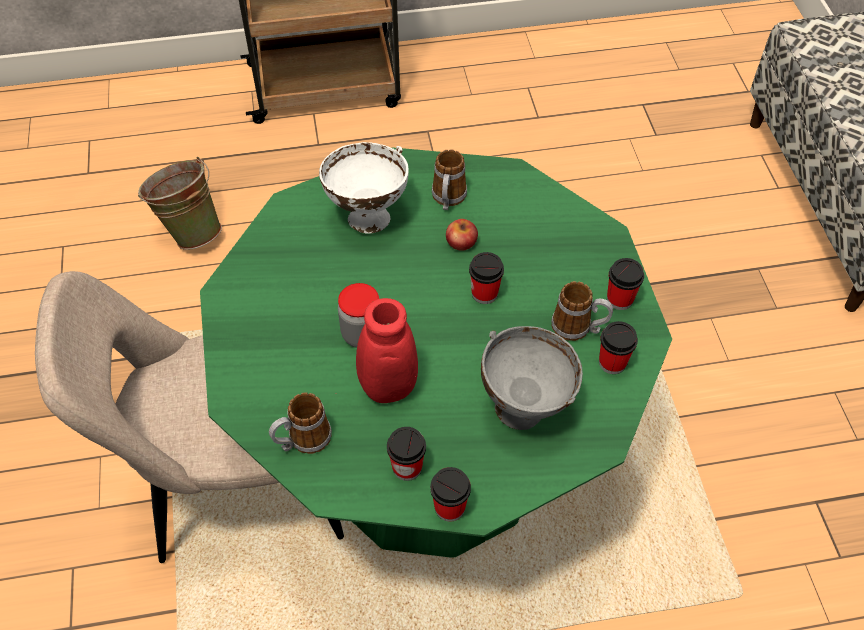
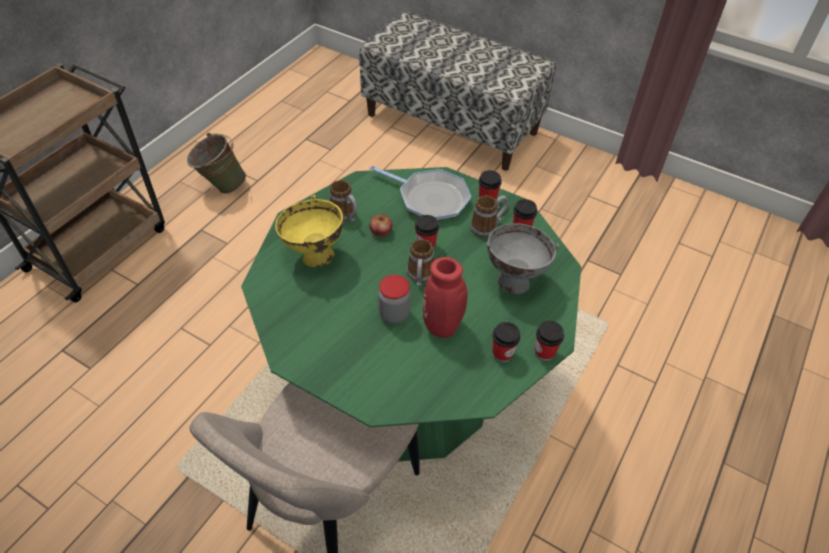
camera: 50 degrees left, 5 degrees down
green bucket [138,157,222,250] -> green bucket moved to [187,133,246,194]
mug [269,392,332,454] -> mug moved to [407,239,434,286]
white bowl [319,142,409,234] -> yellow bowl [275,195,343,267]
none -> frying pan [370,166,471,221]

